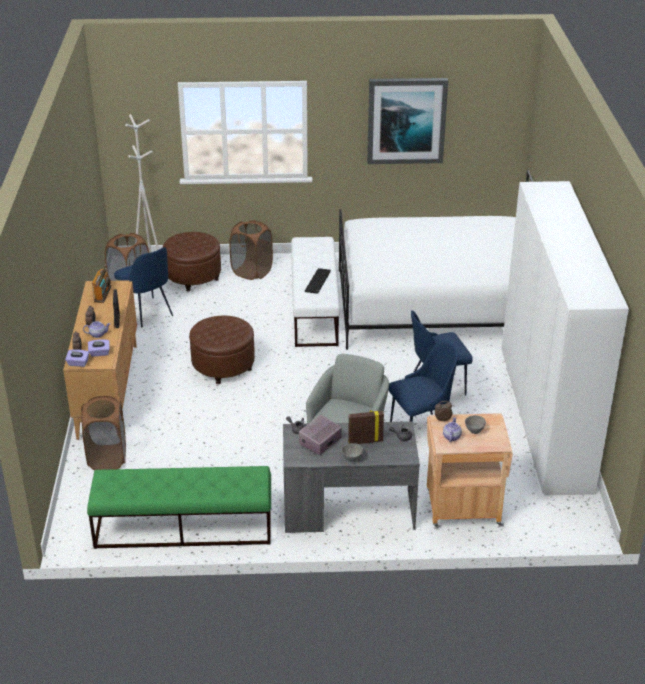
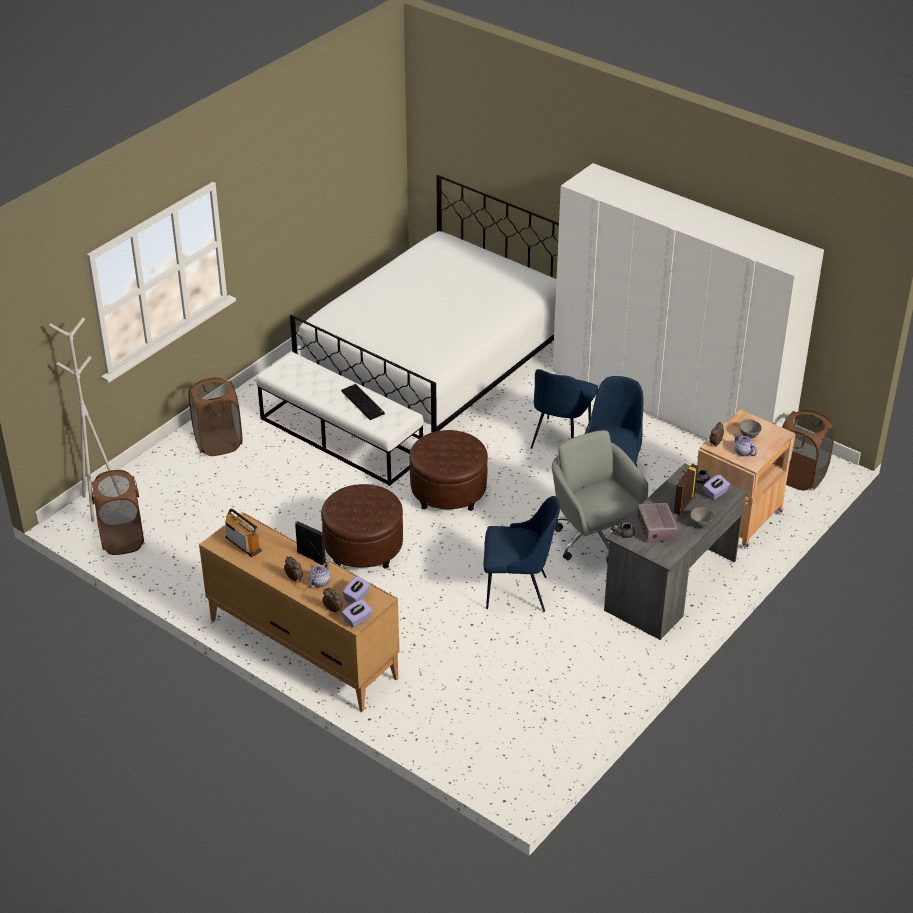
camera: 50 degrees left, 5 degrees up
brown laundry basket [81,396,126,470] -> brown laundry basket moved to [774,410,835,491]
green bench [87,466,271,549] -> none
blue chair [114,247,173,328] -> blue chair moved to [484,496,560,612]
brown ottoman [163,232,221,291] -> brown ottoman moved to [409,430,488,511]
picture [367,78,448,164] -> none
none -> purple tissue box [703,474,730,500]

